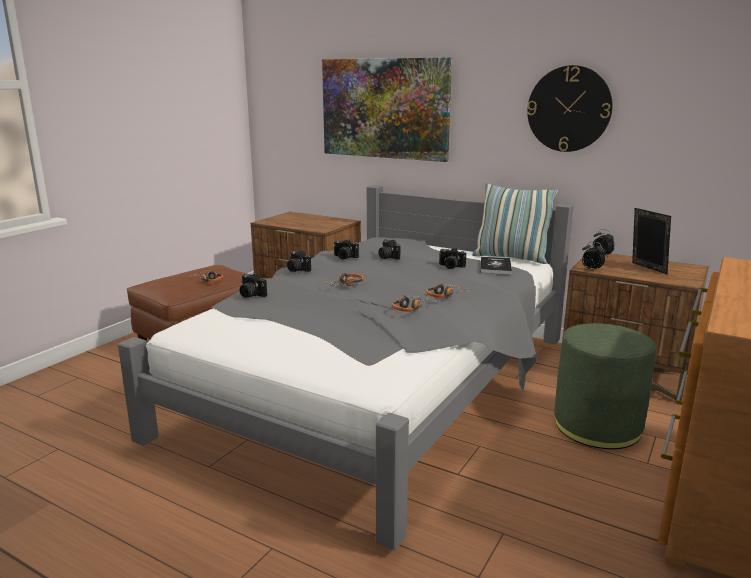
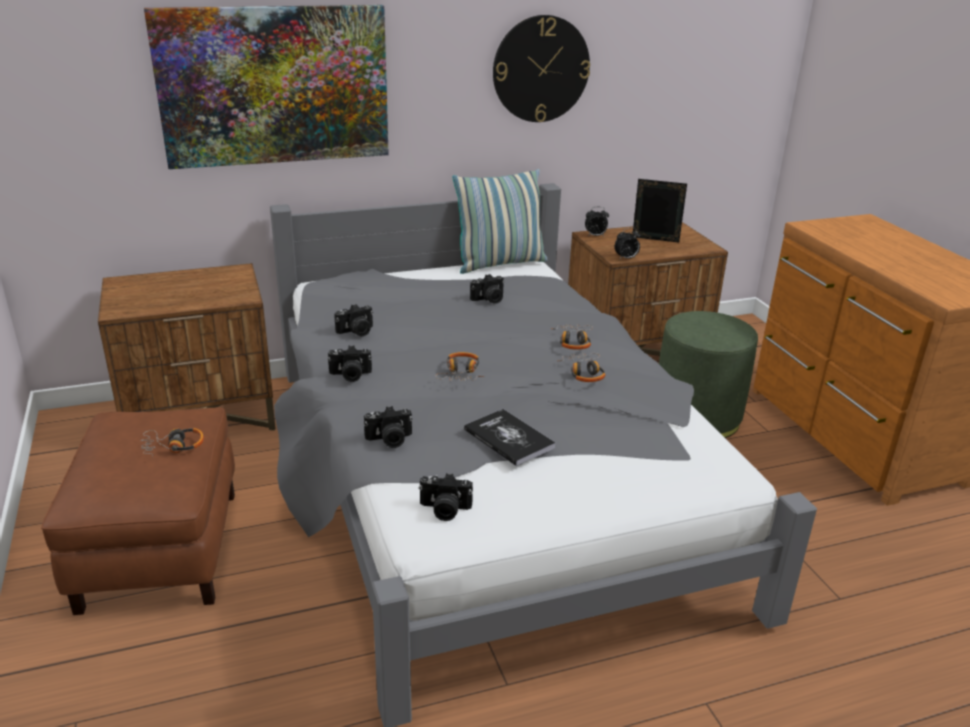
camera: 50 degrees left, 10 degrees up
camera [378,240,400,260] -> camera moved to [418,473,473,521]
book [481,257,512,274] -> book moved to [464,409,555,466]

